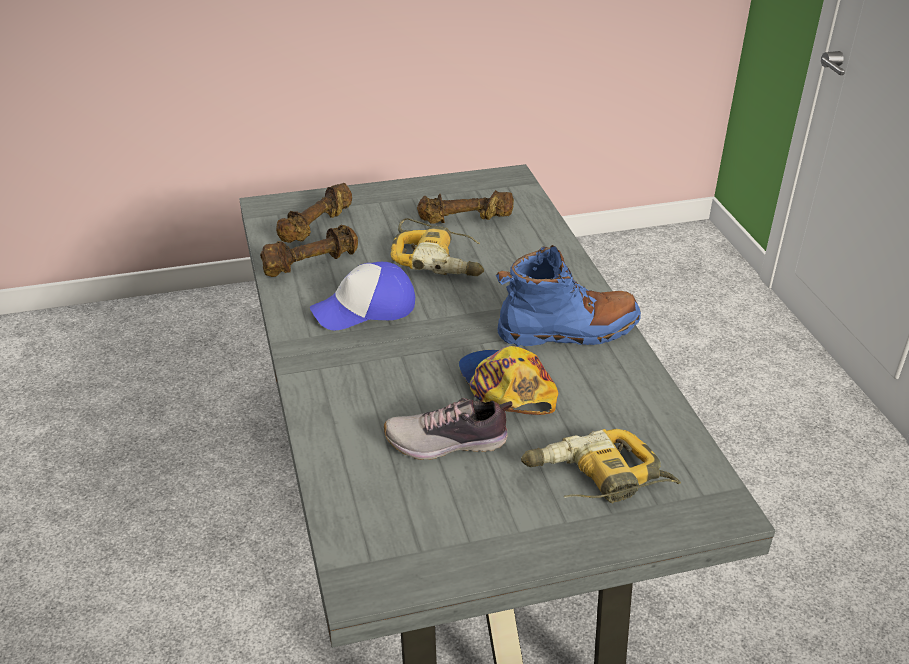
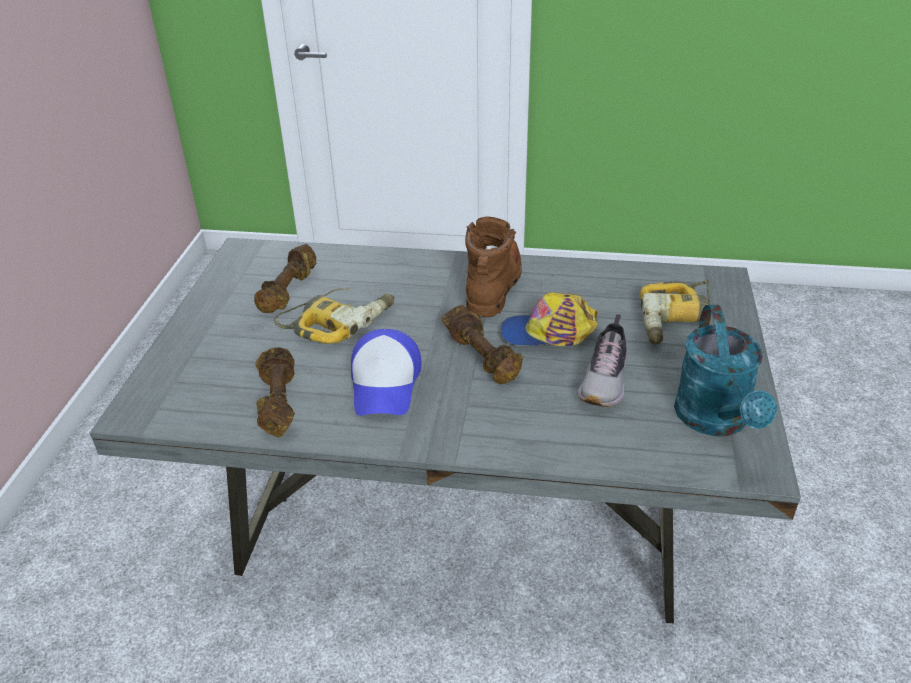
camera: 65 degrees left, 0 degrees up
brown dumbbell [276,183,352,243] -> brown dumbbell moved to [442,305,523,384]
blue boot [496,245,641,347] -> brown boot [465,216,521,318]
none -> turquoise watering can [674,305,777,437]

